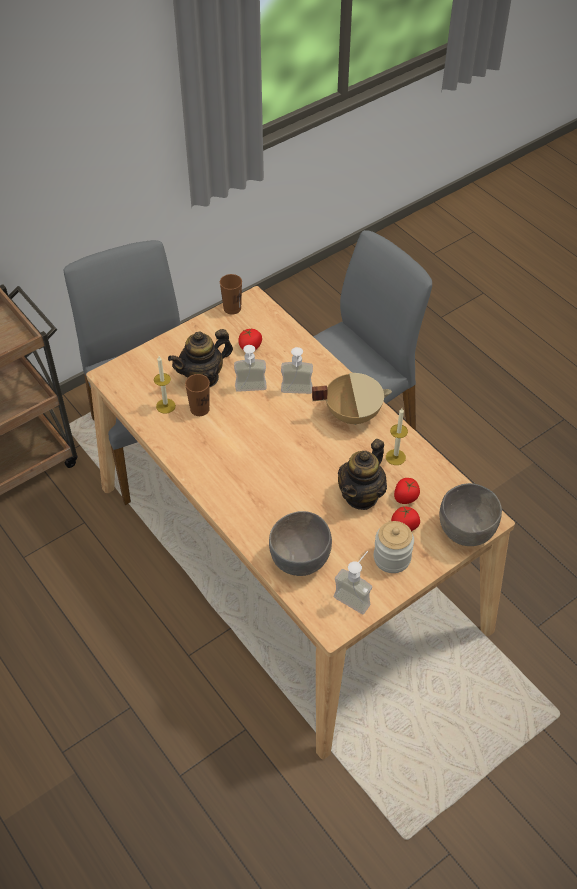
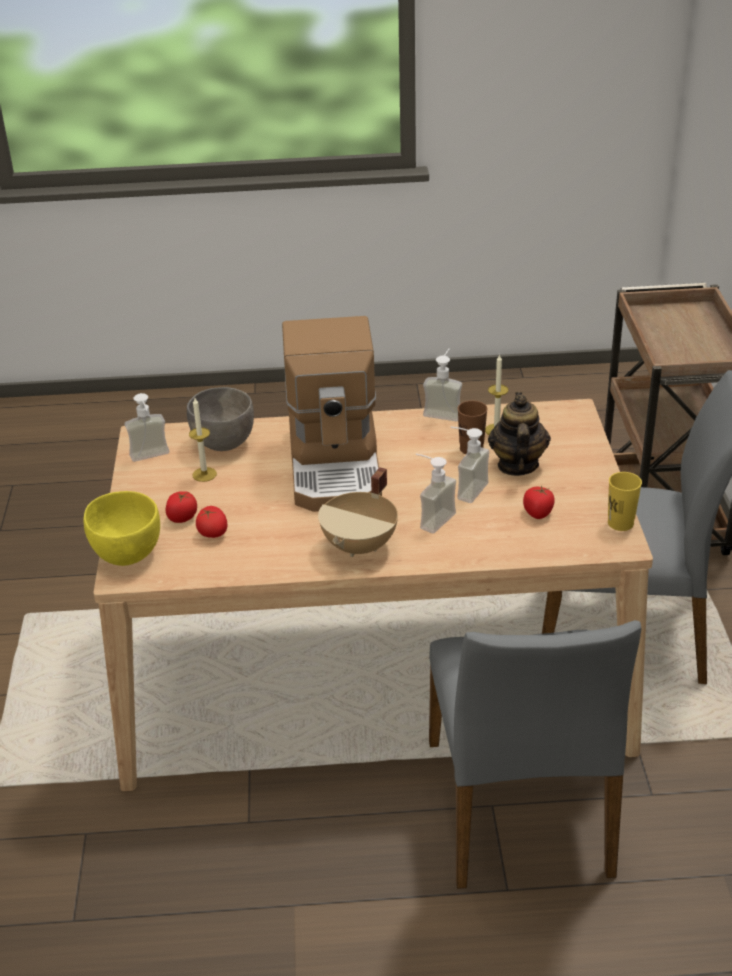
camera: 125 degrees right, 15 degrees down
brown cup [220,274,242,315] -> yellow cup [608,472,642,531]
teapot [338,439,387,510] -> none
jar [374,521,414,573] -> none
candle [386,408,408,465] -> candle moved to [189,398,217,482]
grey bowl [440,483,502,546] -> yellow bowl [84,491,160,566]
none -> coffee machine [282,316,382,512]
none -> soap dispenser [423,348,462,422]

